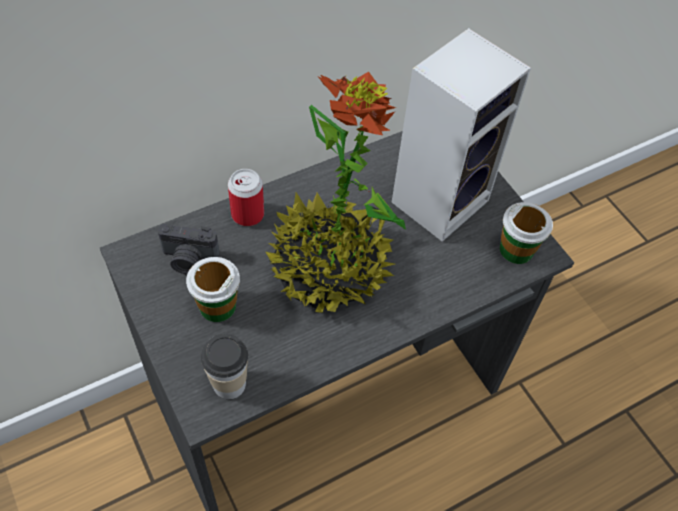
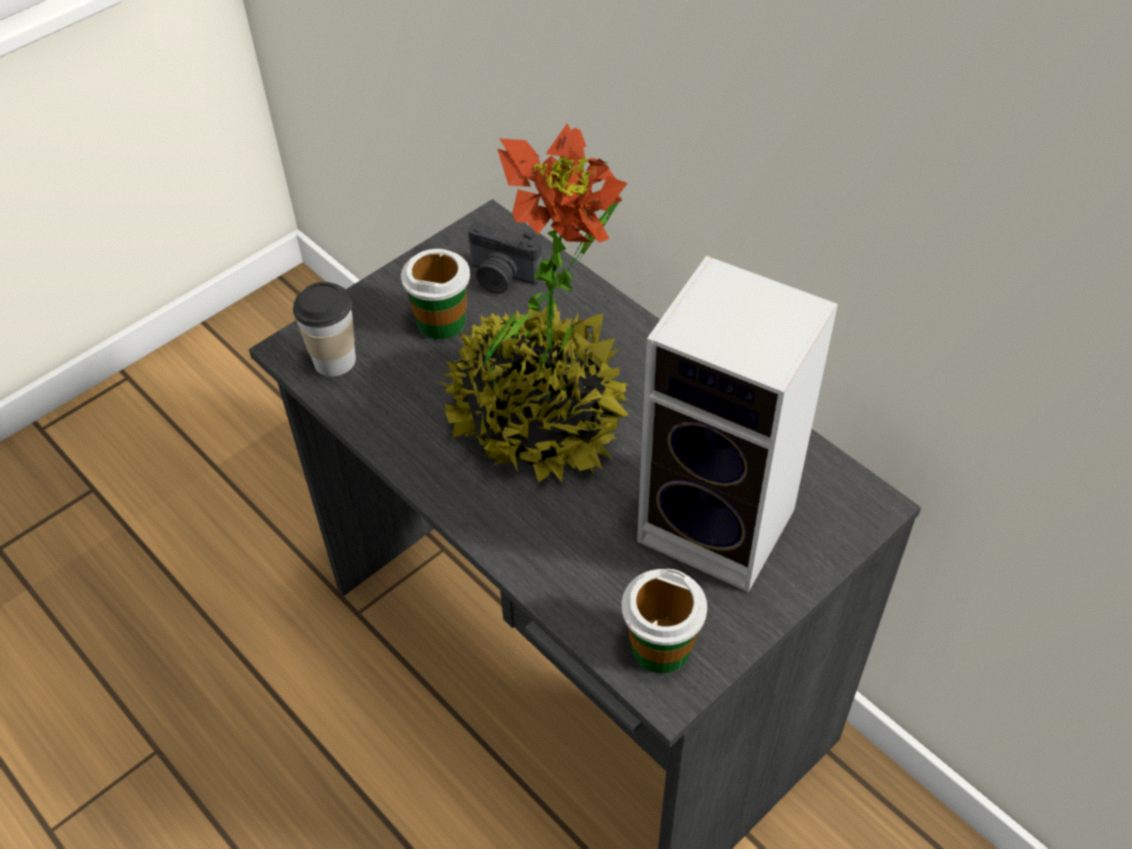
camera: 80 degrees right, 5 degrees down
camera [158,224,220,274] -> camera turned 60 degrees counterclockwise [468,222,542,294]
can [228,169,264,226] -> none

